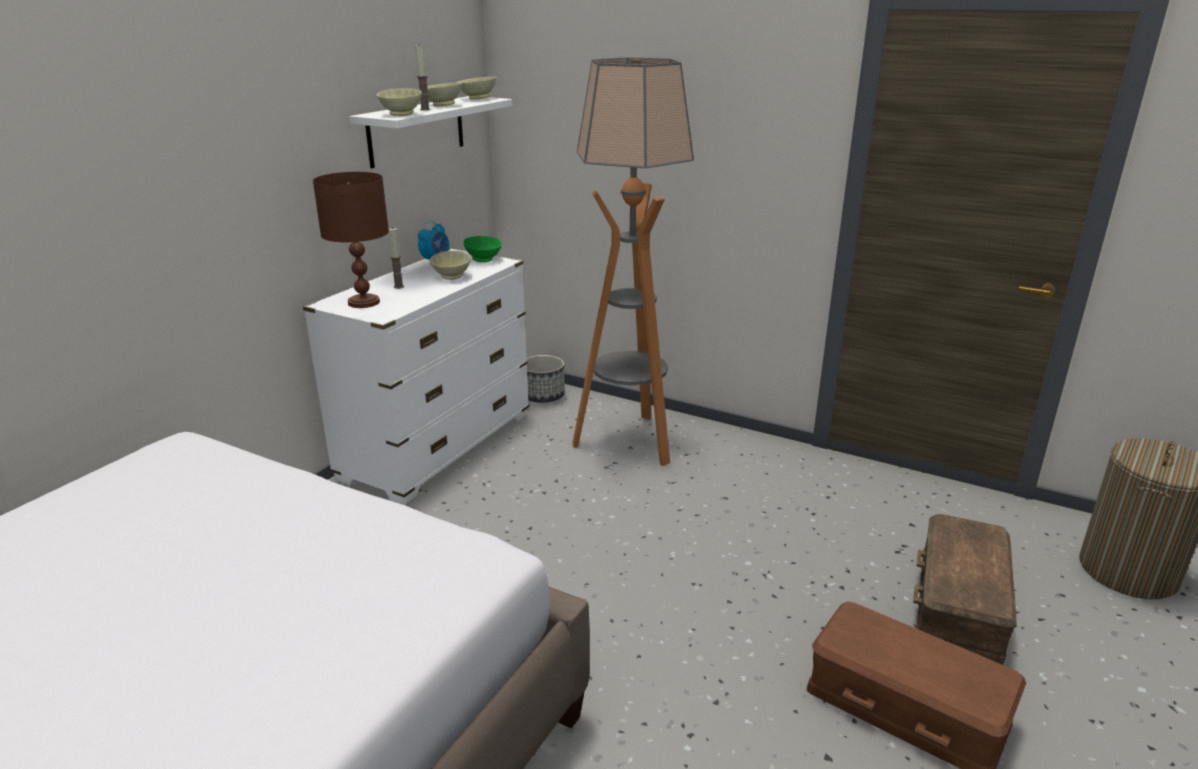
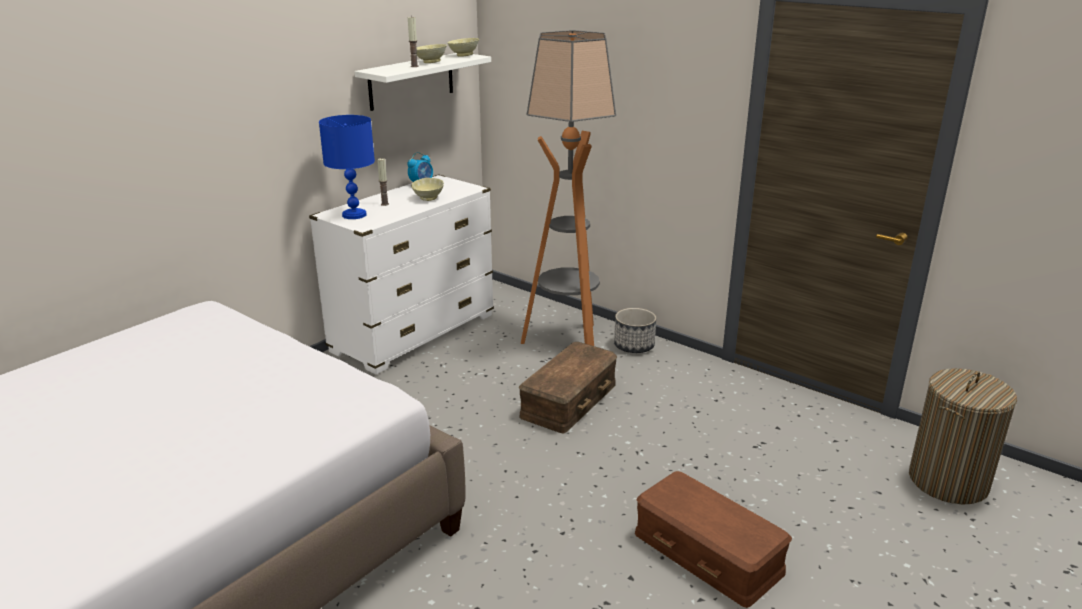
camera: 10 degrees right, 0 degrees up
brown table lamp [313,172,389,308] -> blue table lamp [319,115,375,219]
beige bowl [377,88,422,116] -> none
green bowl [463,236,502,262] -> none
planter [527,355,565,402] -> planter moved to [614,308,656,353]
brown storage box [913,514,1017,665] -> brown storage box moved to [519,342,617,433]

